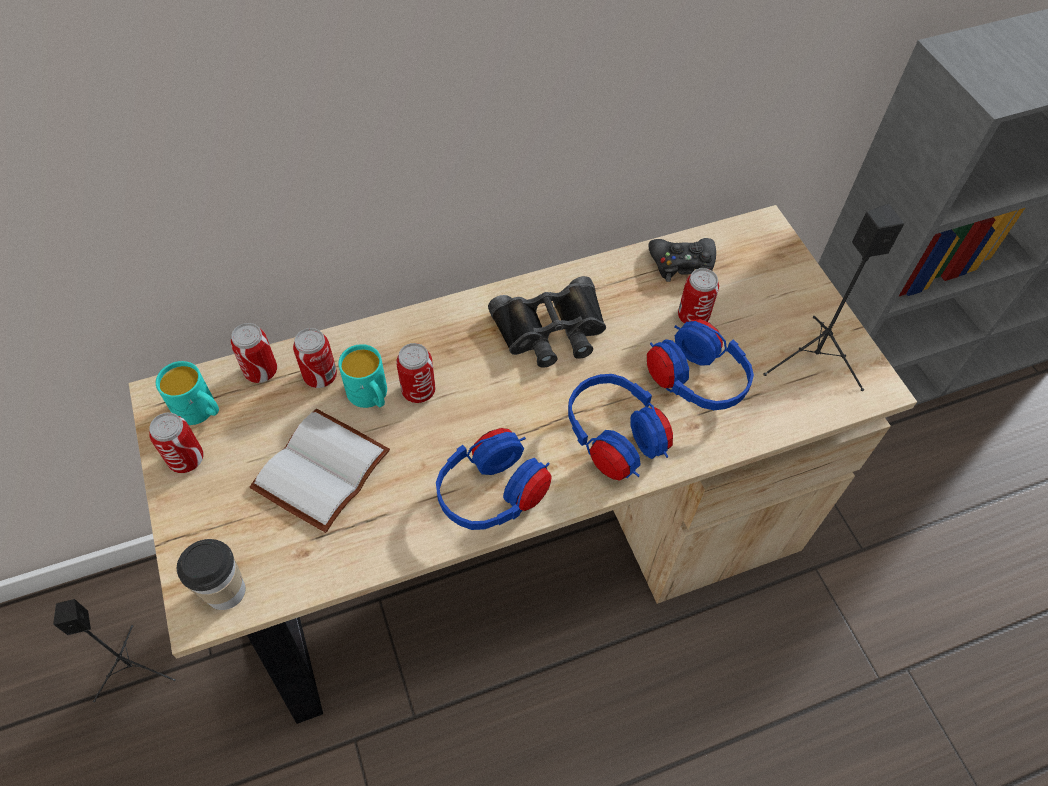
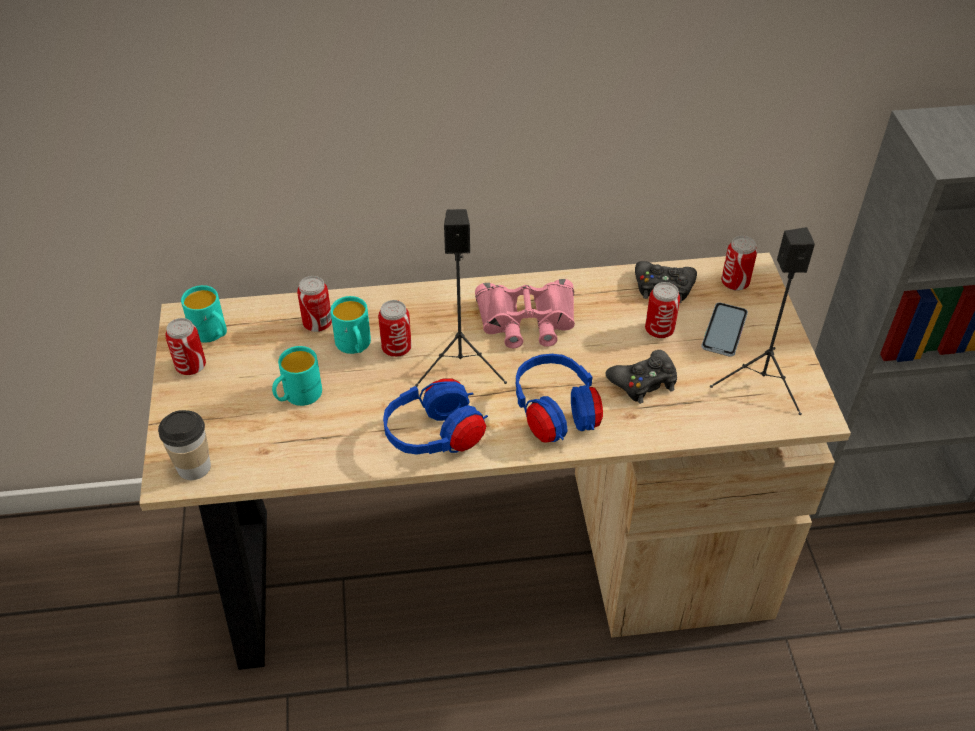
camera: 15 degrees right, 10 degrees down
black speaker [53,599,176,702] -> black speaker moved to [415,209,507,387]
can [231,323,277,383] -> can moved to [721,236,757,291]
white book [249,409,390,533] -> turquoise mug [272,346,322,406]
black binoculars [488,276,606,368] -> pink binoculars [475,279,575,348]
blue headphones [647,319,754,410] -> black game controller [605,350,677,404]
none -> phone [701,302,748,357]

